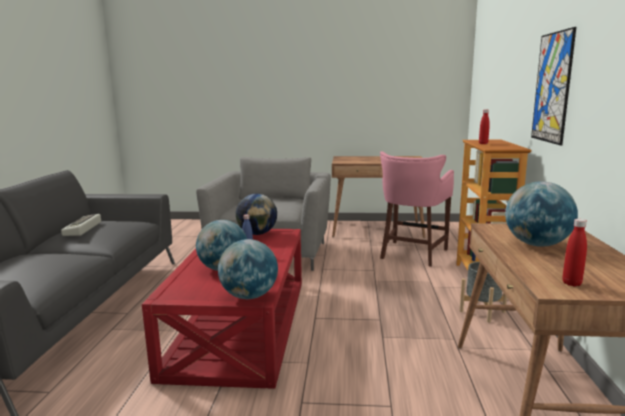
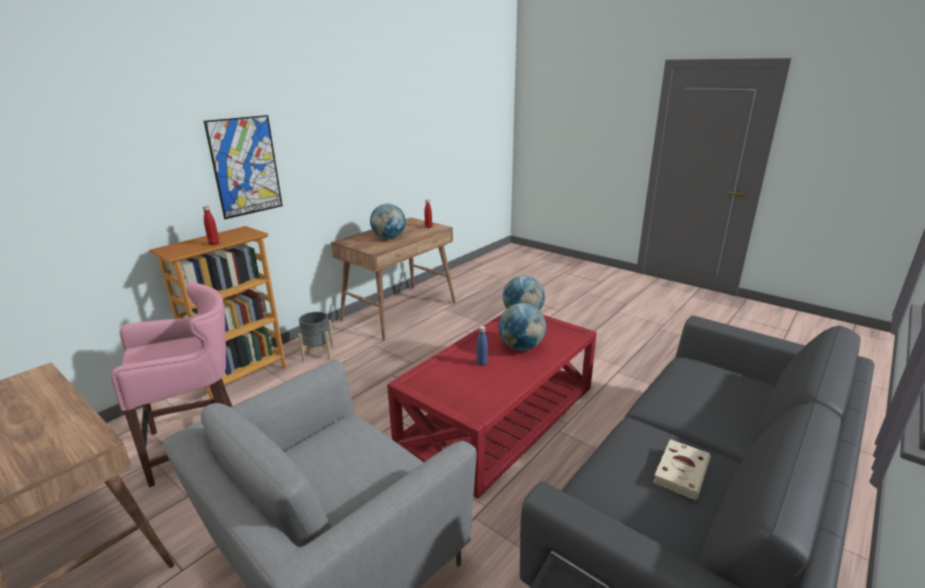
camera: 145 degrees left, 10 degrees up
keyboard [61,214,101,236] -> beige book [653,439,711,499]
globe [236,194,277,235] -> none

